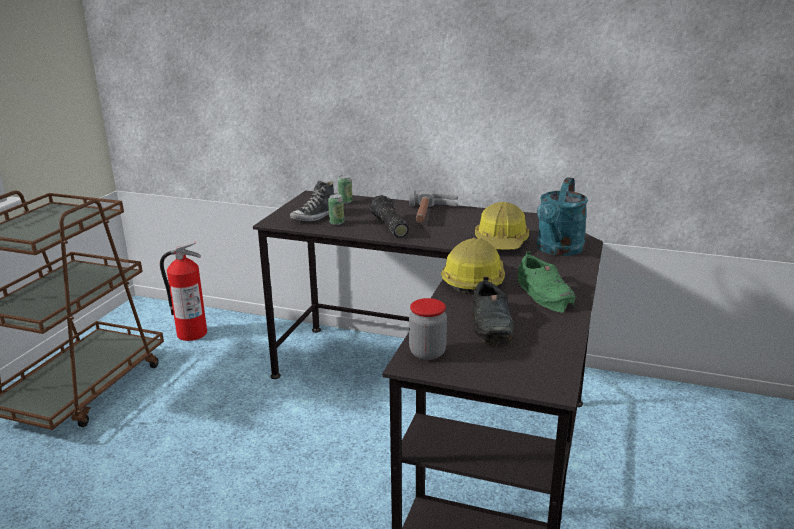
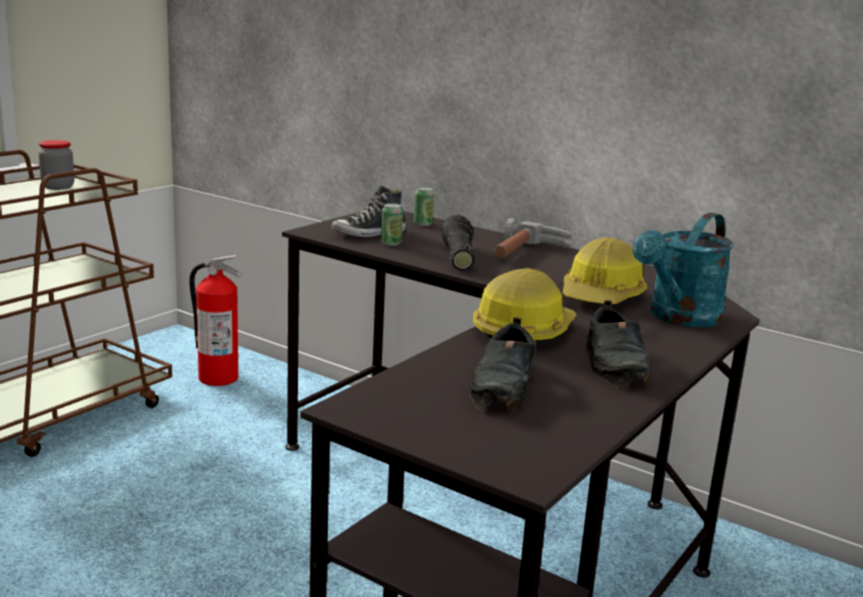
camera: 15 degrees right, 5 degrees down
jar [409,298,447,360] -> jar moved to [39,140,74,190]
green shoe [518,251,575,312] -> black shoe [586,300,651,390]

